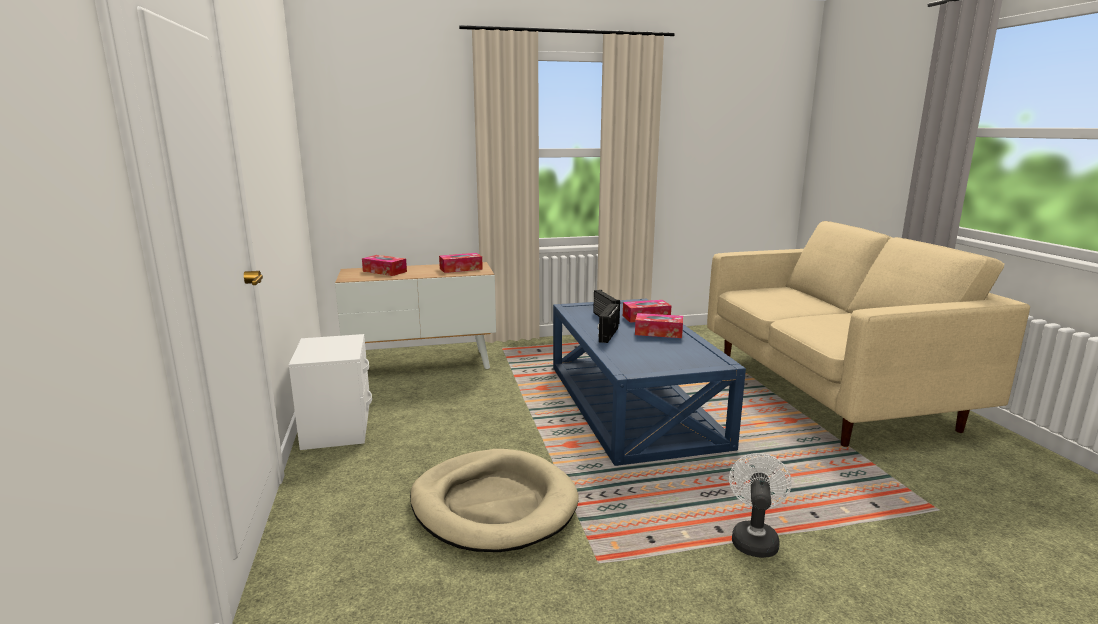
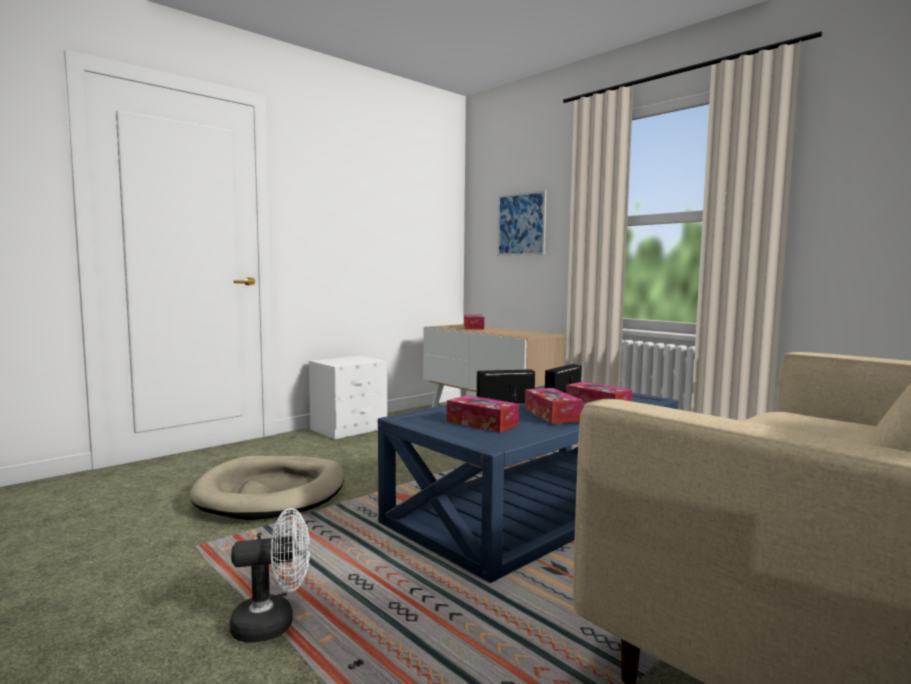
camera: 60 degrees right, 10 degrees down
tissue box [439,253,483,273] -> tissue box moved to [447,395,519,433]
none -> picture [497,190,546,256]

